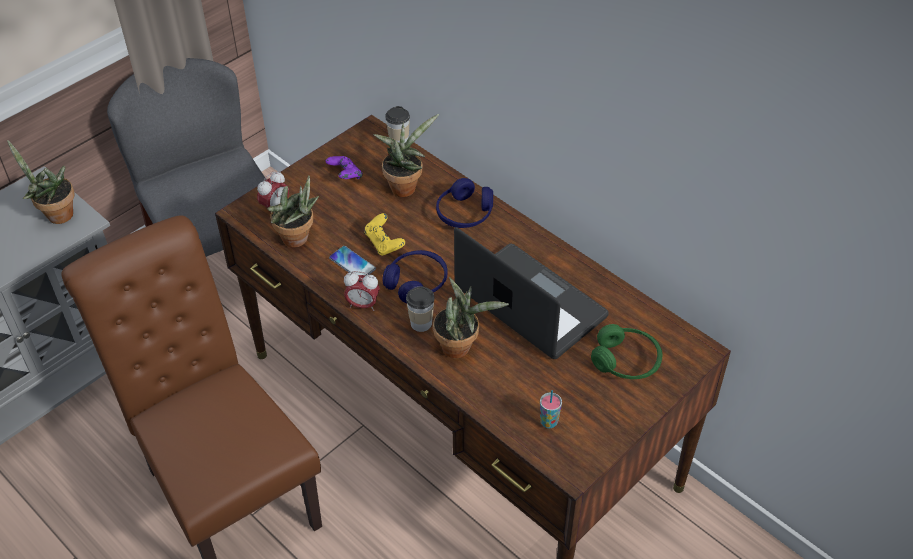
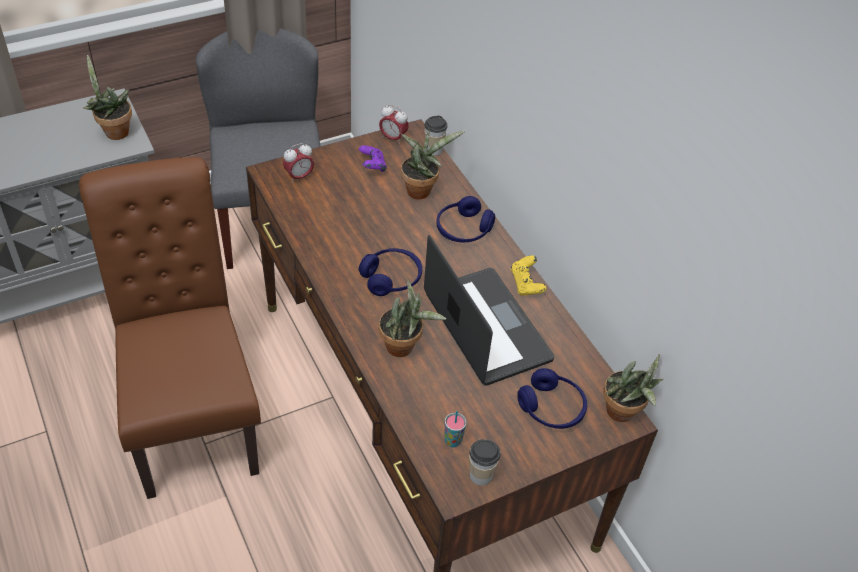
camera: 15 degrees right, 0 degrees up
potted plant [267,175,319,248] -> potted plant moved to [603,354,663,422]
phone [329,246,376,276] -> none
alarm clock [344,271,380,311] -> alarm clock moved to [379,105,409,144]
yellow game controller [364,213,405,256] -> yellow game controller moved to [511,255,546,296]
cup [406,287,434,332] -> cup moved to [469,439,500,485]
green headphones [591,324,663,379] -> blue headphones [517,368,587,429]

